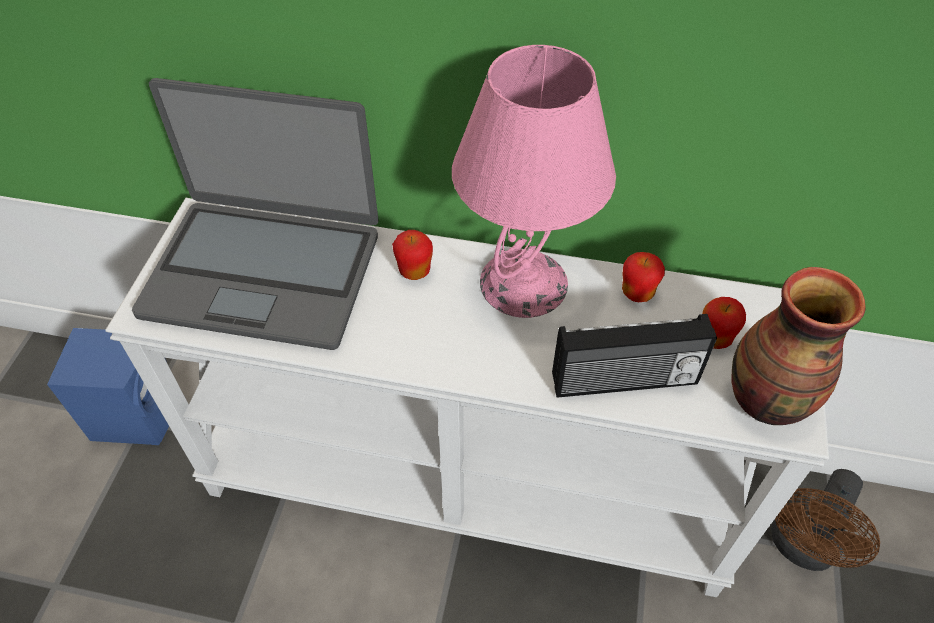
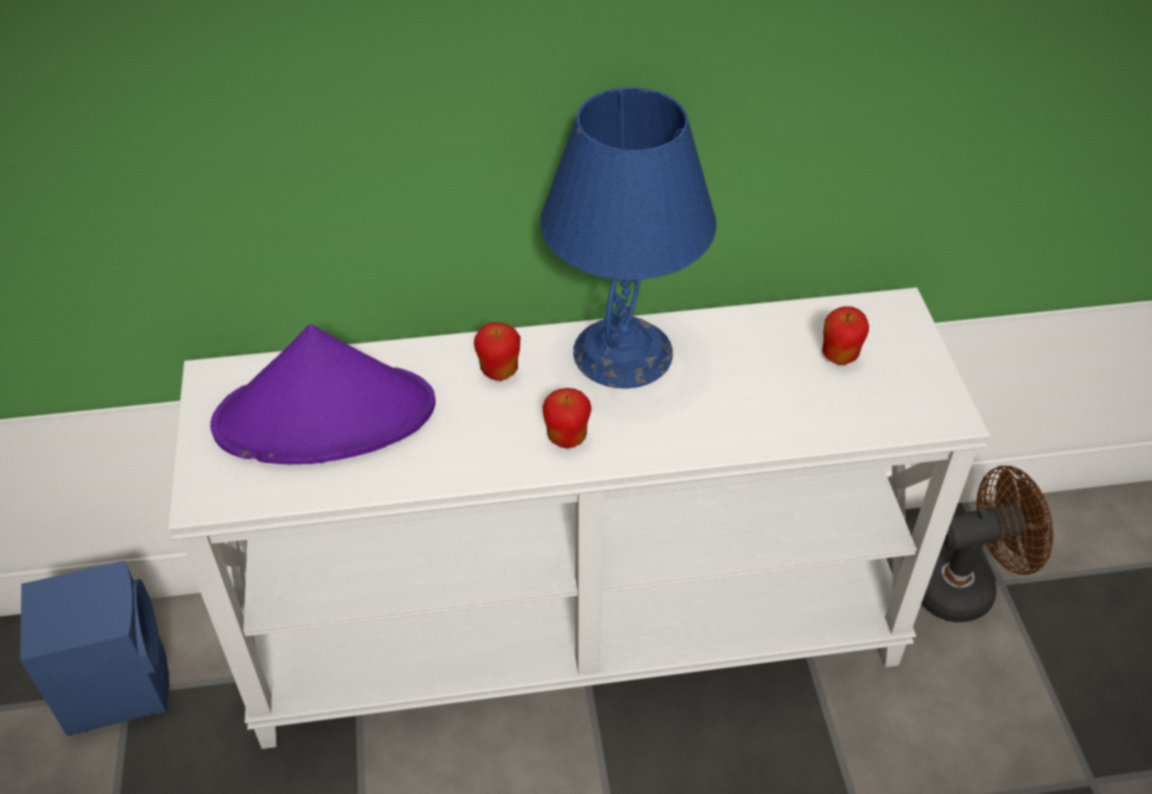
camera: 20 degrees left, 5 degrees down
laptop [132,78,379,350] -> purple hat [210,324,436,465]
pink table lamp [452,45,616,318] -> blue table lamp [540,87,717,389]
radio [552,314,717,398] -> none
apple [622,252,665,302] -> apple moved to [542,388,592,448]
vase [732,267,866,425] -> none
brown fan [772,469,880,571] -> brown fan turned 120 degrees counterclockwise [921,466,1053,622]

